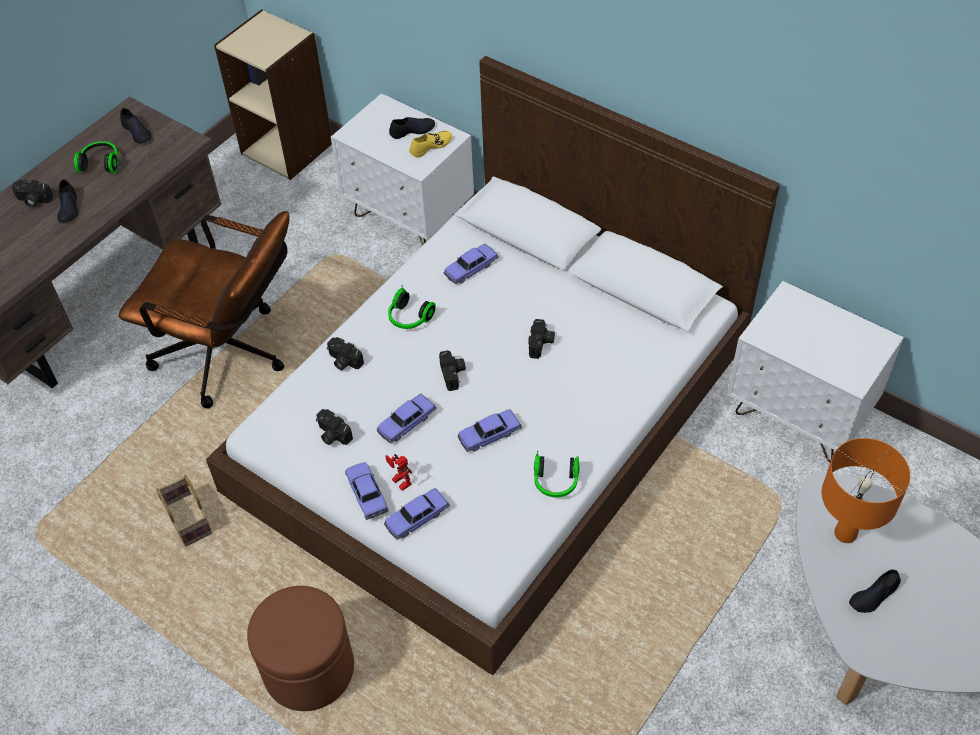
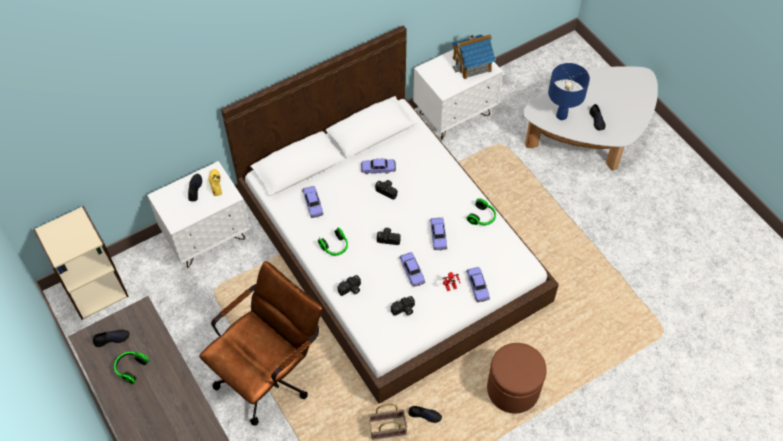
camera: 70 degrees left, 5 degrees up
camera [12,180,53,207] -> none
black shoe [57,179,78,222] -> black shoe moved to [408,406,442,423]
toy car [345,462,389,520] -> toy car moved to [361,158,396,174]
orange table lamp [822,438,910,543] -> blue table lamp [548,63,590,120]
none -> toy house [452,34,496,79]

